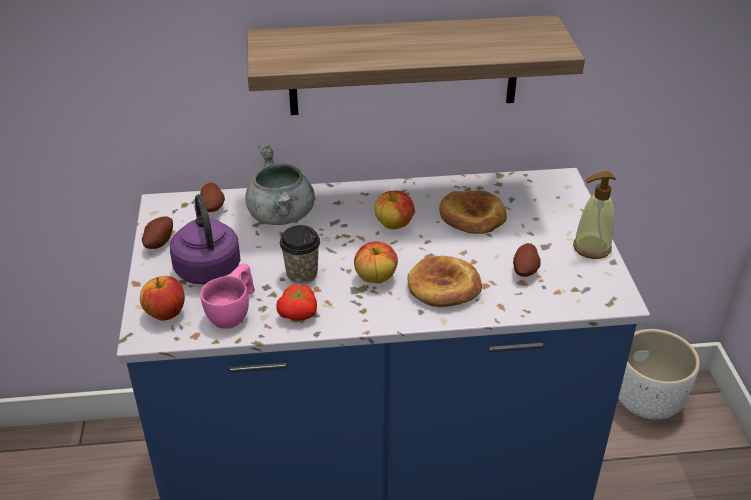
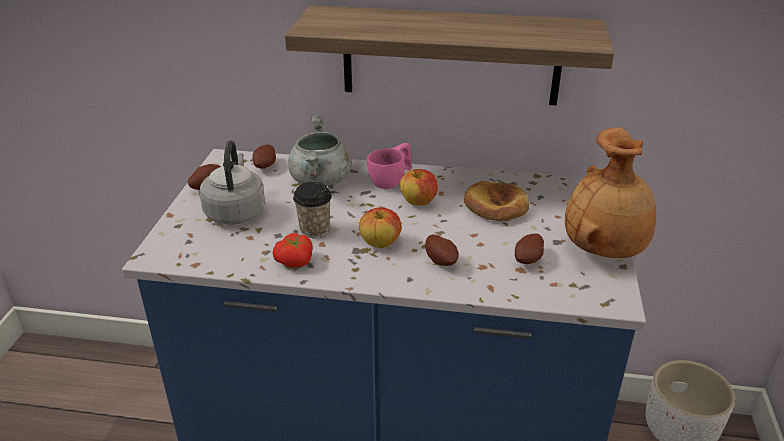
camera: 15 degrees right, 5 degrees down
apple [140,276,185,321] -> none
purple kettle [170,194,240,284] -> grey kettle [200,140,265,224]
pink cup [200,264,255,329] -> pink cup moved to [367,143,412,189]
bread [408,256,482,307] -> potato [425,234,459,266]
soap dispenser [573,171,616,259] -> brown vase [565,127,656,258]

